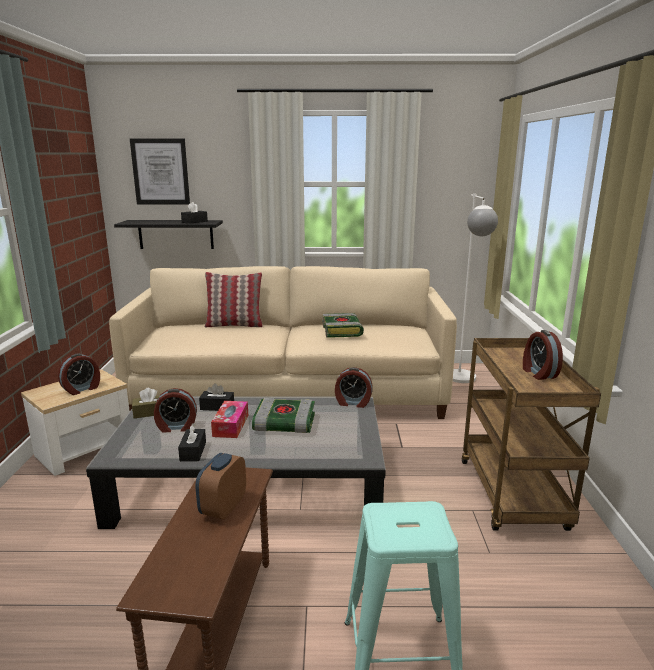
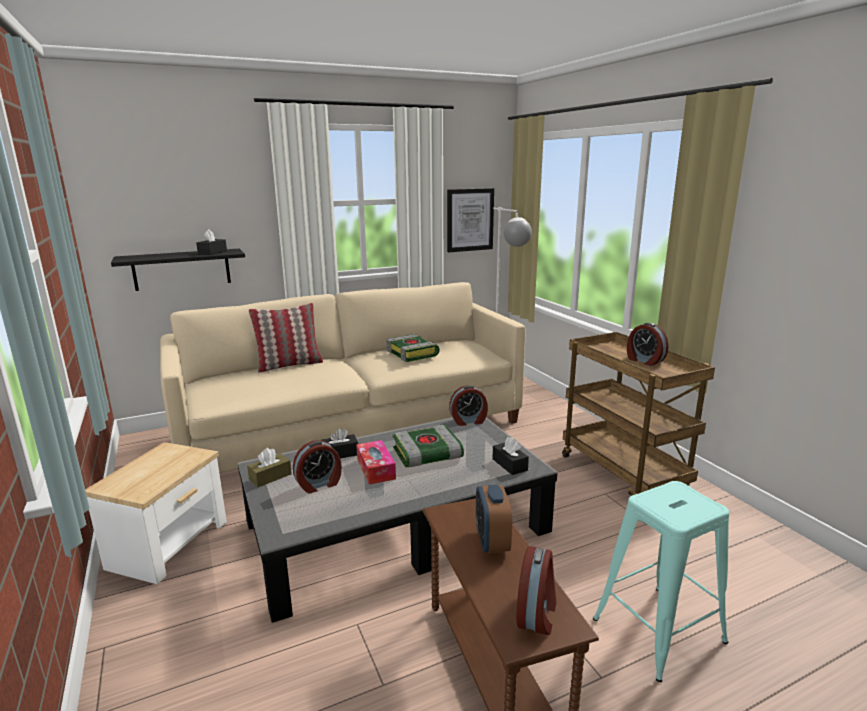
camera: 25 degrees left, 0 degrees up
alarm clock [58,353,100,395] -> alarm clock moved to [516,546,556,635]
picture [130,138,190,204] -> picture moved to [447,188,494,253]
black tissue box [178,423,206,461] -> black tissue box moved to [492,437,529,475]

